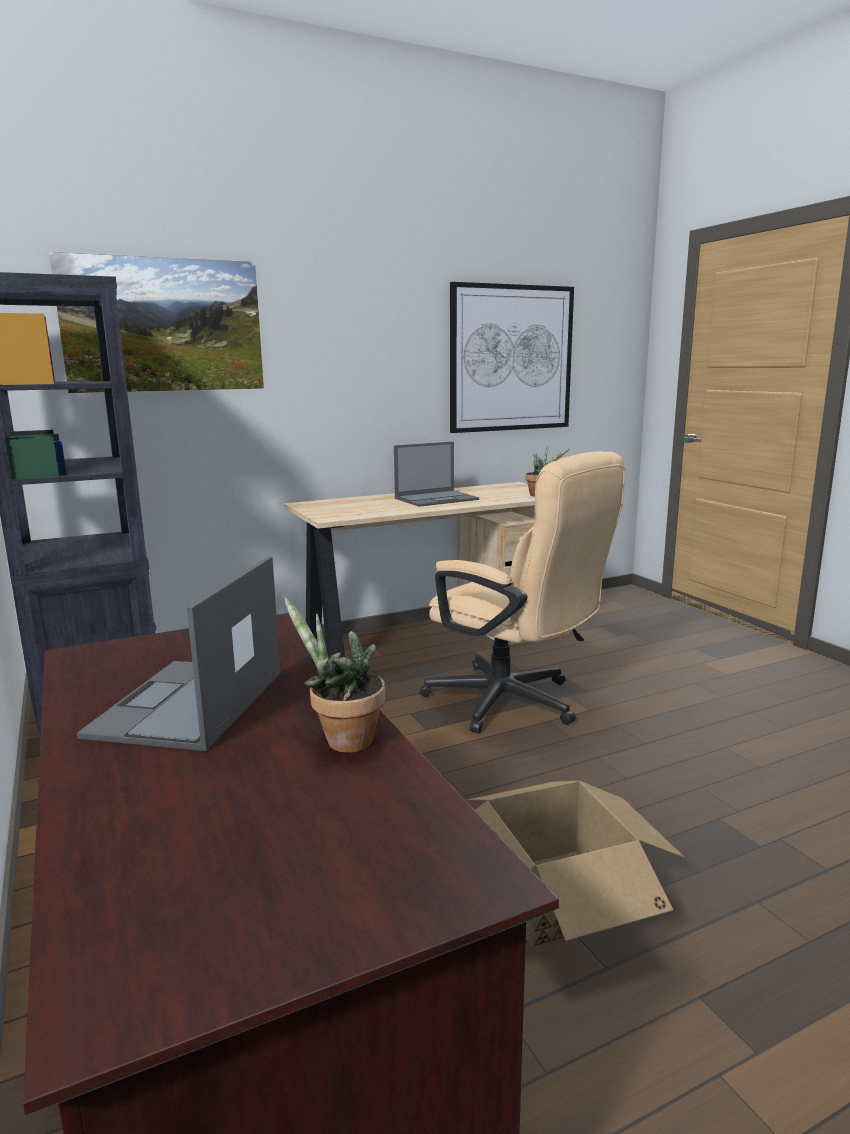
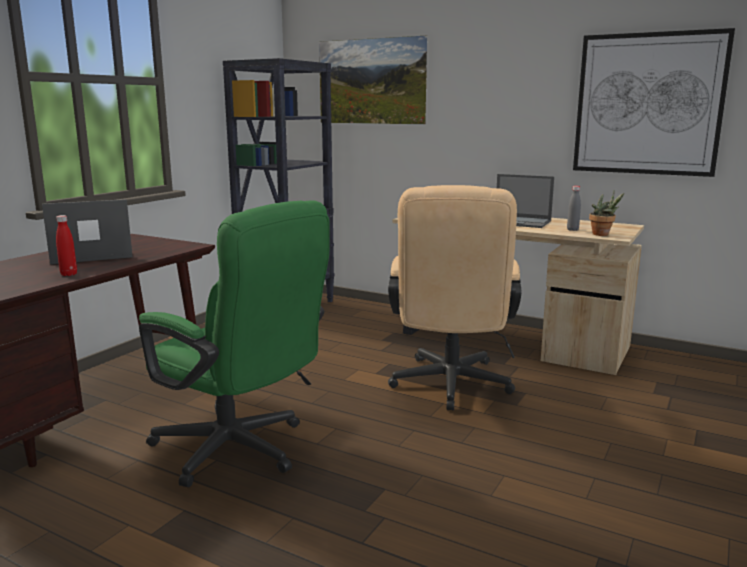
camera: 55 degrees right, 0 degrees up
potted plant [284,598,385,753] -> red bottle [56,215,77,276]
cardboard box [468,781,686,948] -> green office chair [139,200,330,487]
none -> grey bottle [567,186,581,231]

